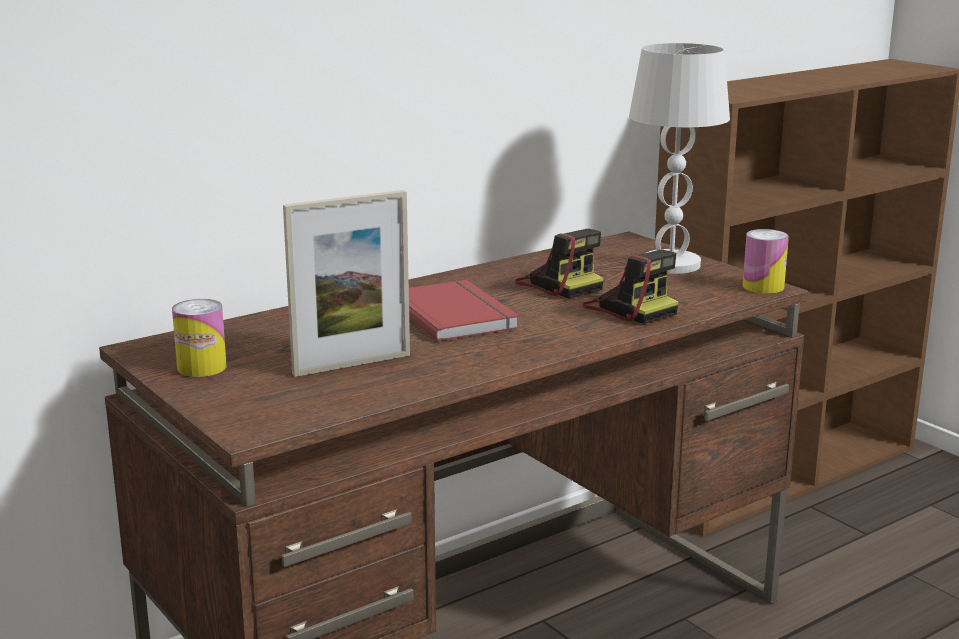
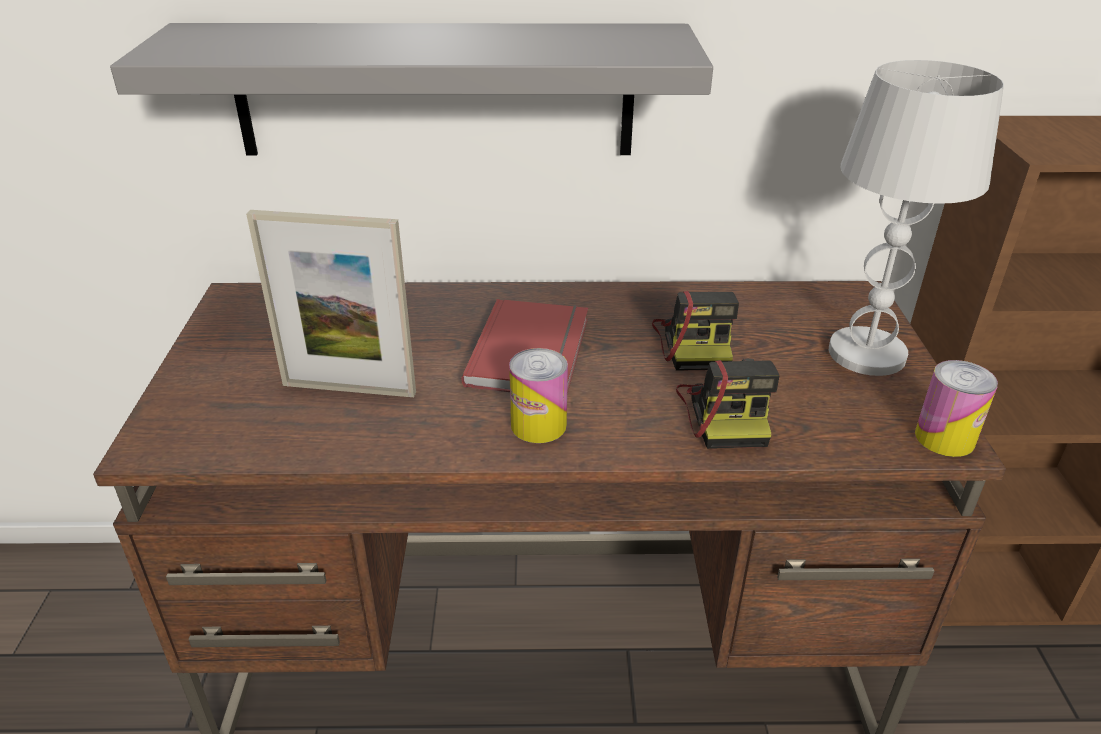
camera: 35 degrees right, 15 degrees up
can [172,299,227,377] -> can moved to [509,348,568,443]
none -> grey shelf [110,23,713,156]

